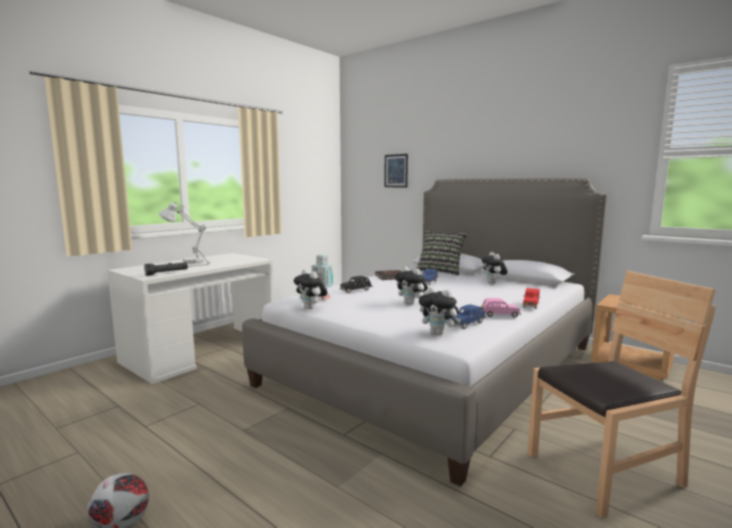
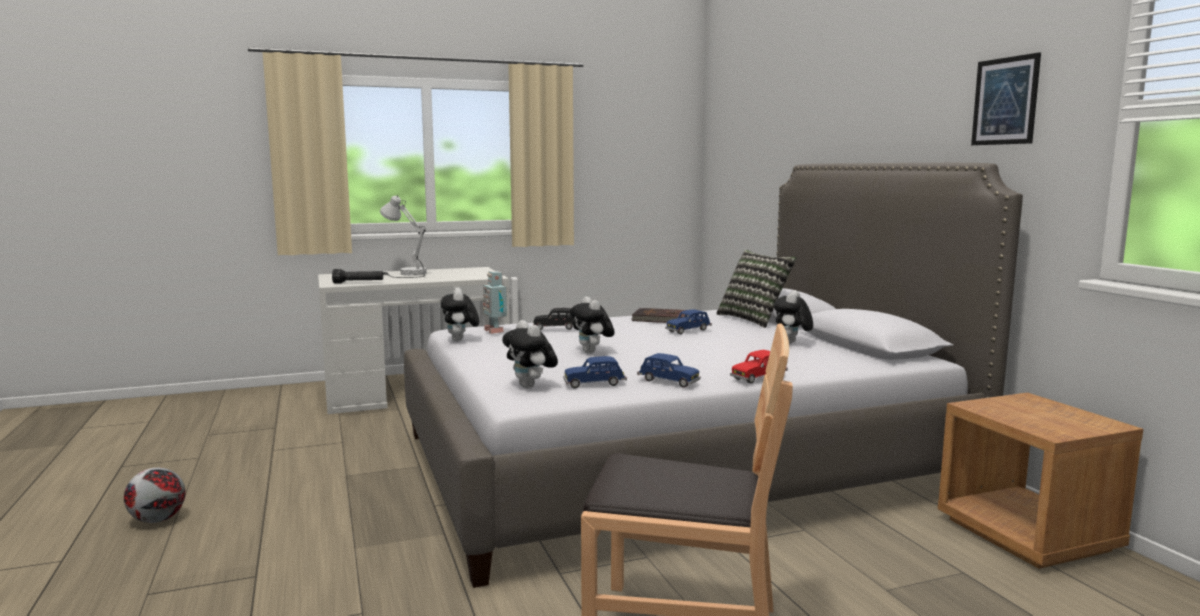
camera: 30 degrees right, 0 degrees up
picture [384,154,408,187] -> picture moved to [971,52,1041,145]
pink toy car [481,298,521,318] -> blue toy car [637,353,701,388]

